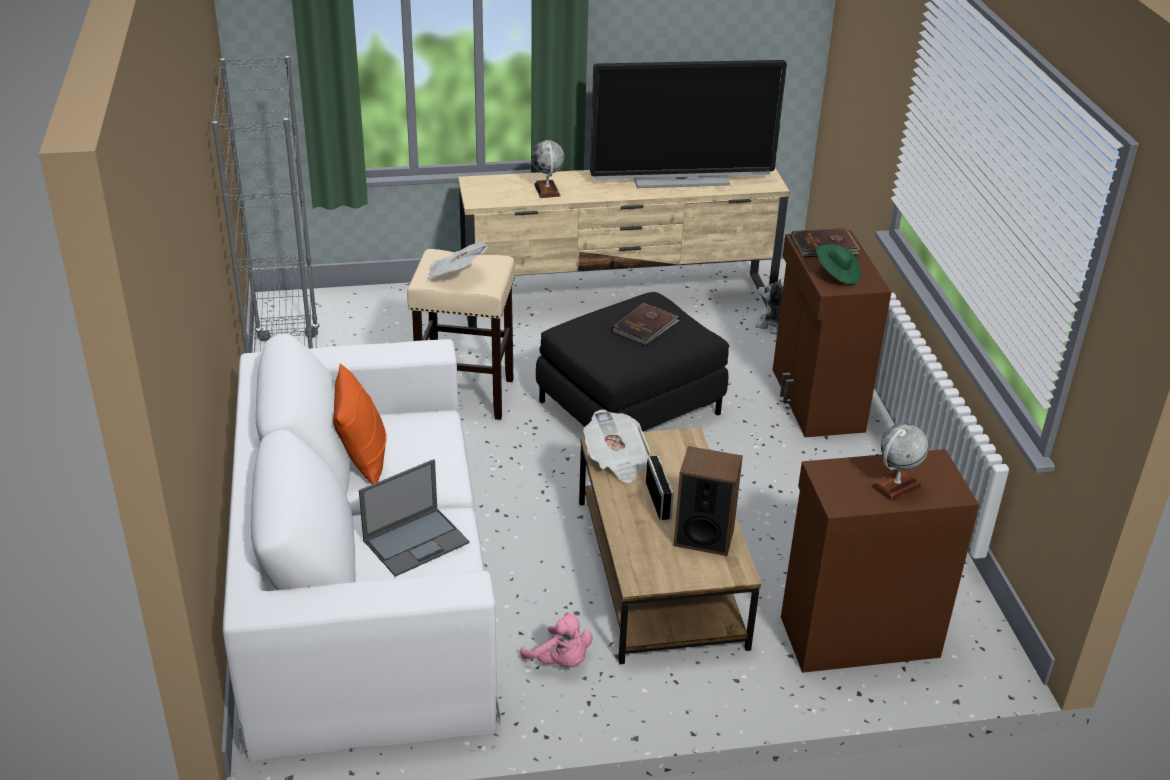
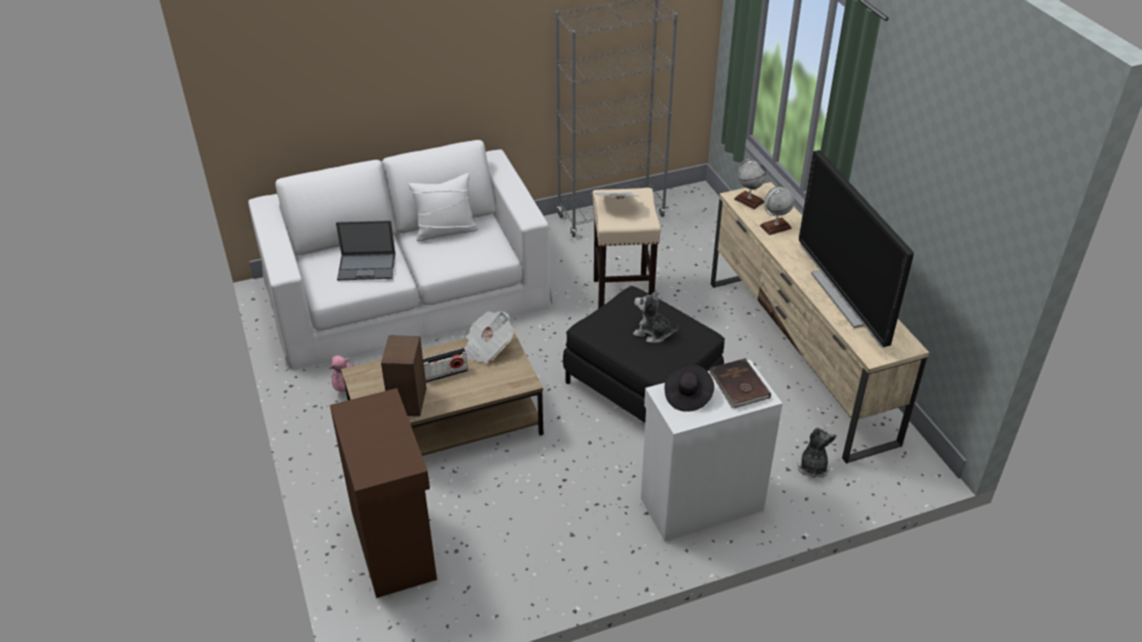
camera: 80 degrees right, 5 degrees up
orange pillow [333,363,387,484] -> white pillow [408,173,479,242]
laptop [359,459,469,577] -> laptop turned 45 degrees counterclockwise [336,220,395,280]
brown book [612,302,680,346] -> plush toy [633,290,679,343]
brown cabinet [773,230,891,437] -> white cabinet [641,360,783,542]
green hat [816,244,861,285] -> black hat [664,364,714,412]
globe [871,423,929,501] -> globe moved to [734,159,767,209]

